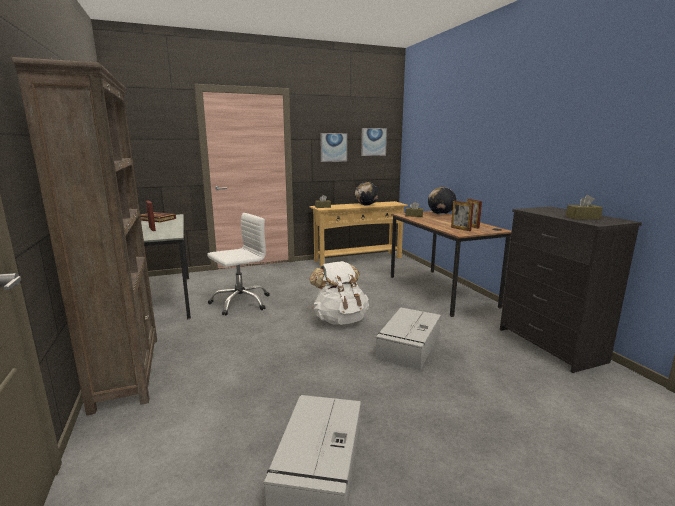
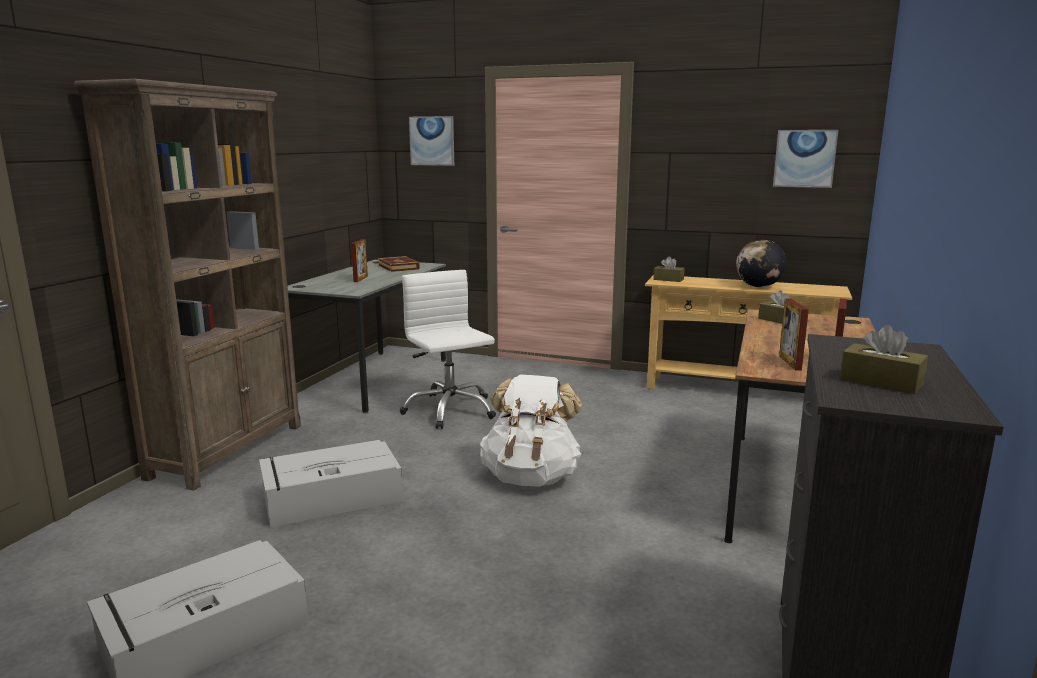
camera: 40 degrees right, 0 degrees up
white office chair [207,213,270,315] -> white office chair turned 120 degrees counterclockwise [400,270,496,429]
picture [320,133,347,162] -> picture moved to [409,116,454,166]
grey storage box [376,308,441,370] -> grey storage box moved to [259,440,403,527]
globe [428,187,456,215] -> none

